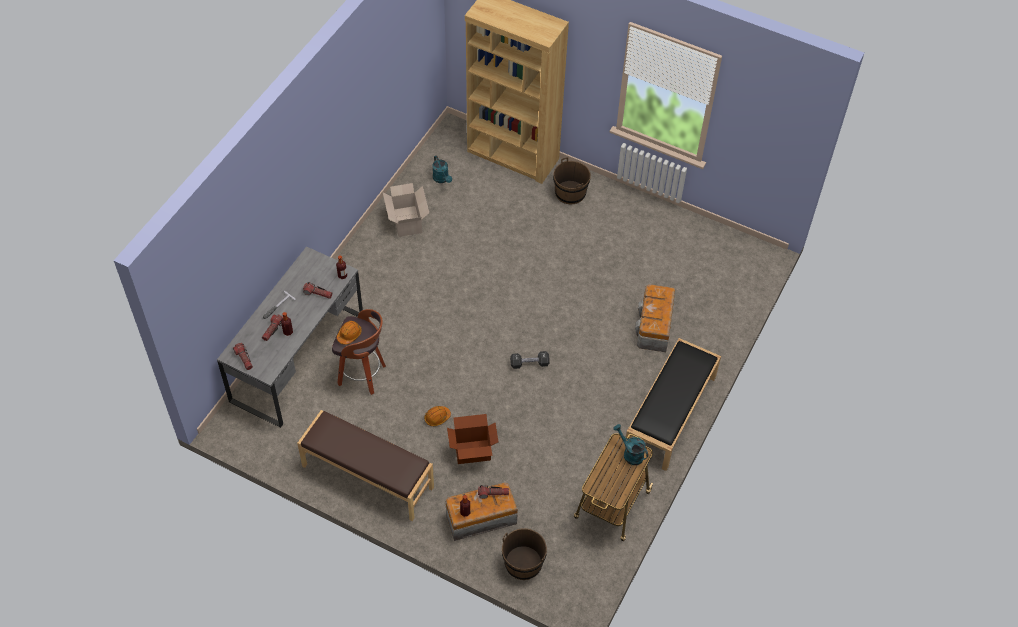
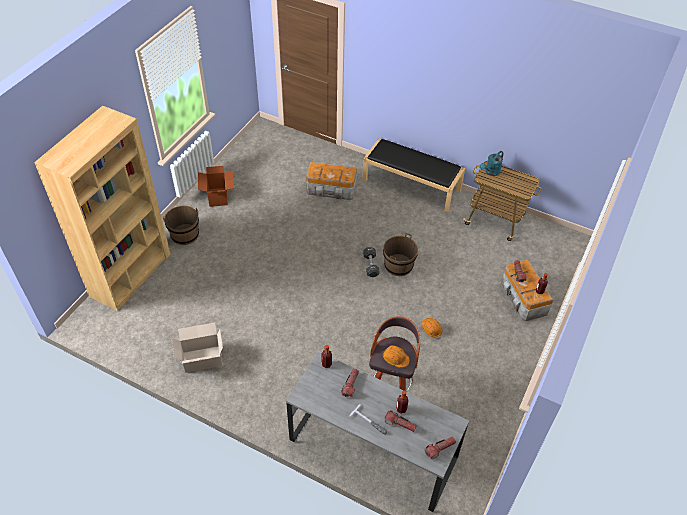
camera: 90 degrees left, 5 degrees down
brown bench [297,410,434,521] -> none
turquoise watering can [432,156,452,183] -> none
cardboard box [447,414,498,464] -> cardboard box moved to [198,166,234,207]
brown bucket [502,528,547,580] -> brown bucket moved to [383,233,418,276]

